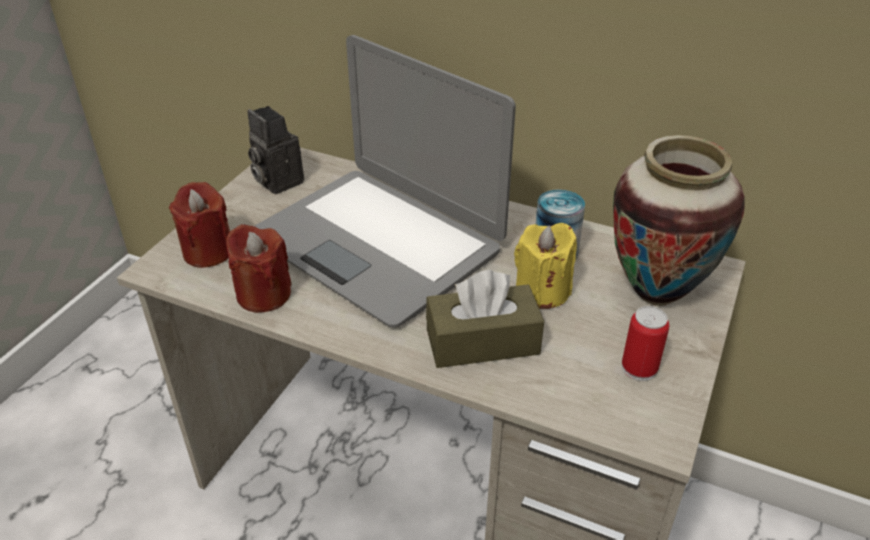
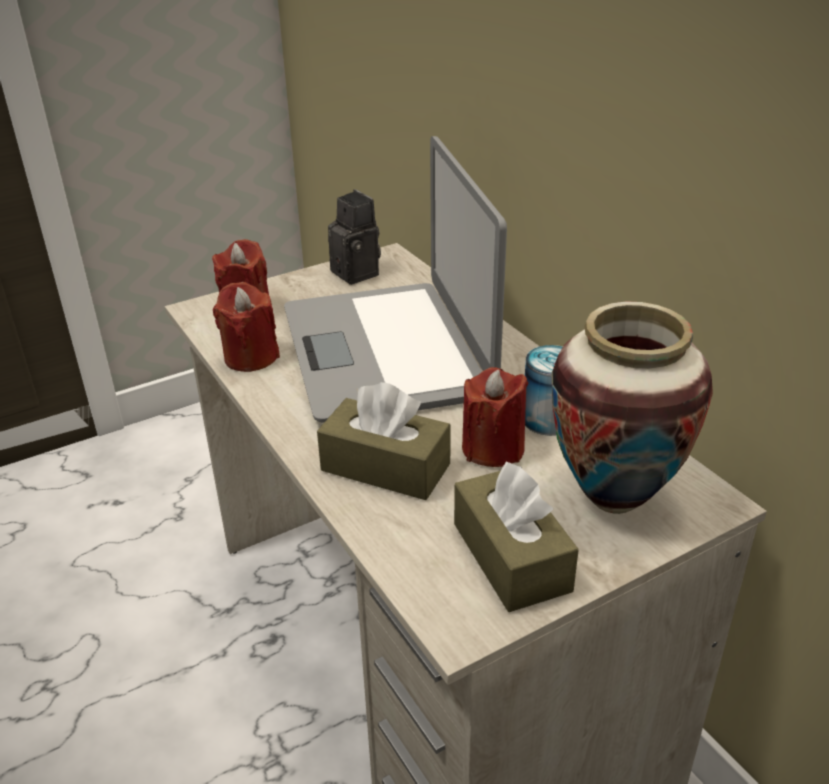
camera: 35 degrees right, 5 degrees down
camera [248,106,304,194] -> camera turned 150 degrees clockwise [328,189,381,285]
yellow candle [514,223,577,309] -> red candle [462,367,528,467]
can [622,306,670,381] -> brown tissue box [454,462,579,612]

